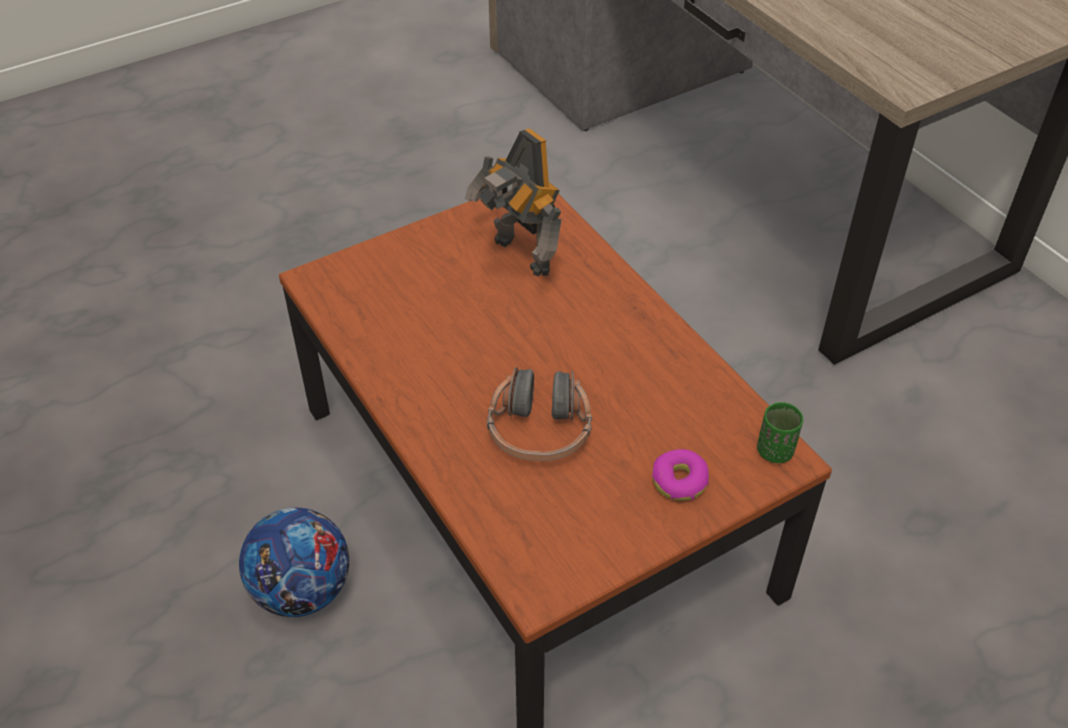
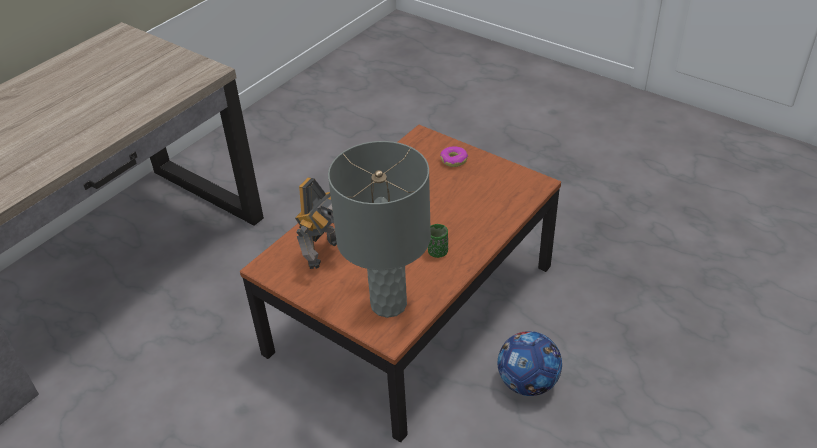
camera: 110 degrees left, 5 degrees down
headphones [487,367,592,461] -> none
green cup [757,402,803,463] -> green cup moved to [428,224,448,258]
none -> grey table lamp [328,141,431,318]

